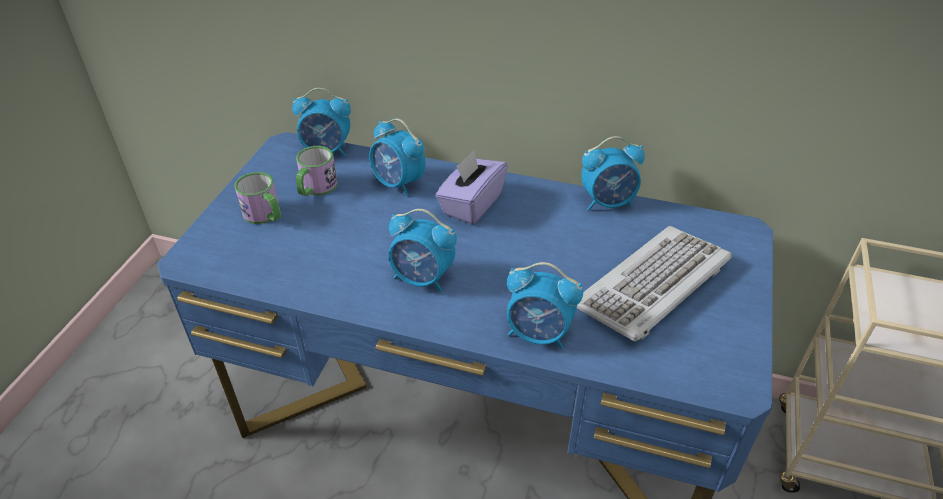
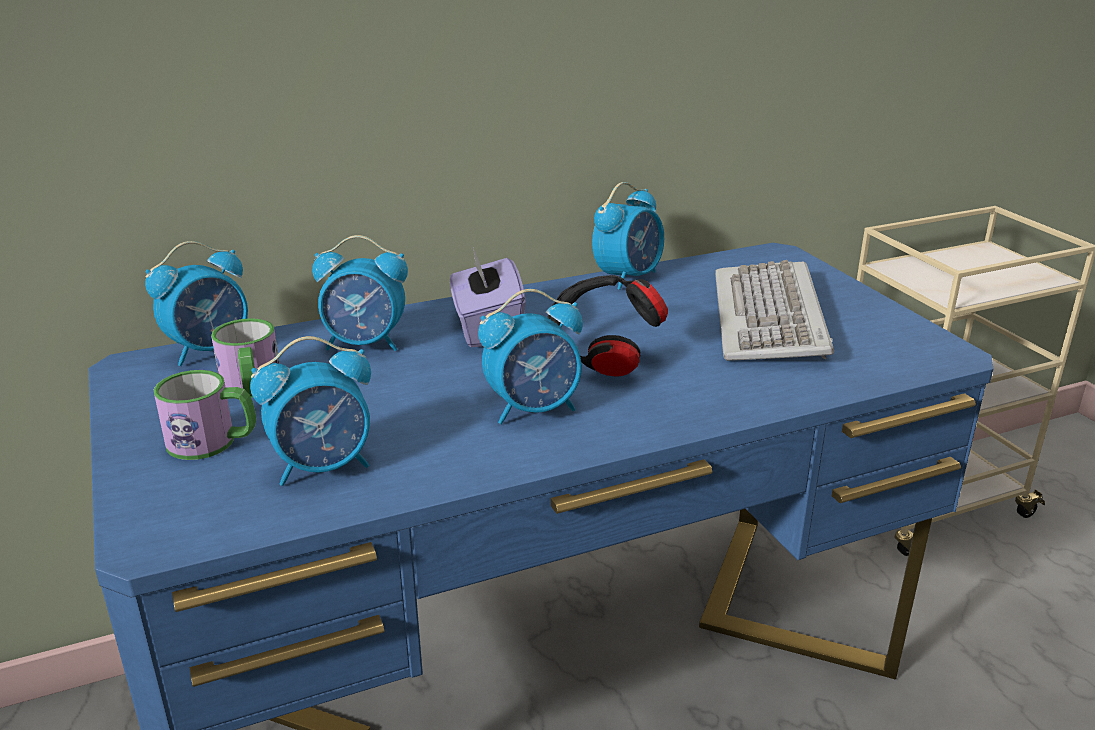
camera: 40 degrees left, 15 degrees down
alarm clock [507,262,583,349] -> alarm clock moved to [250,336,371,486]
none -> black headphones [547,275,668,376]

